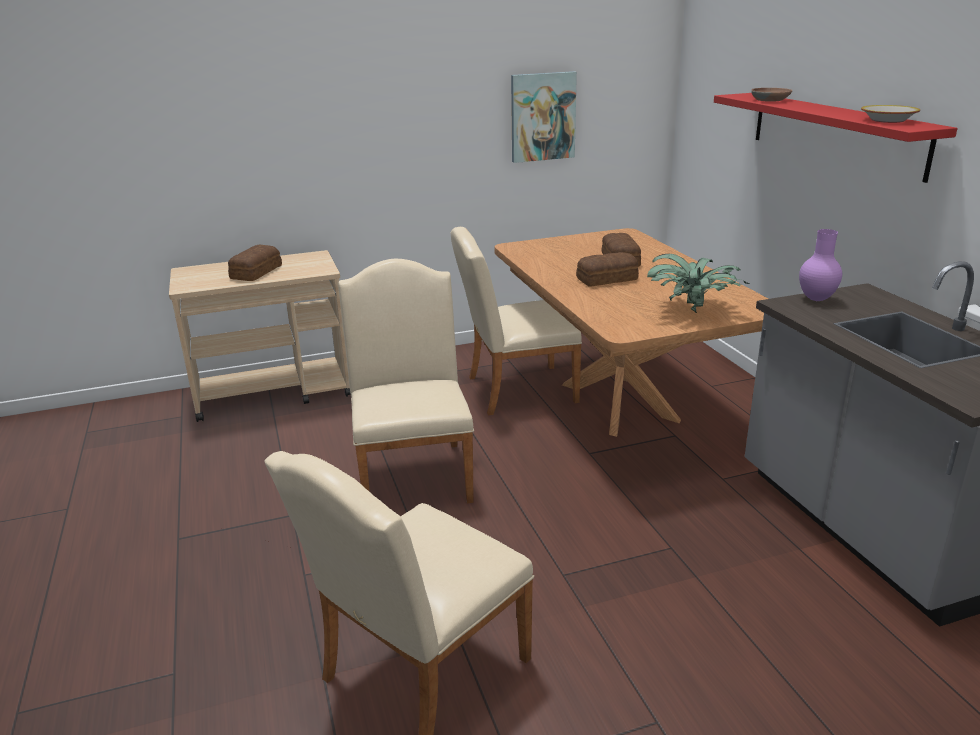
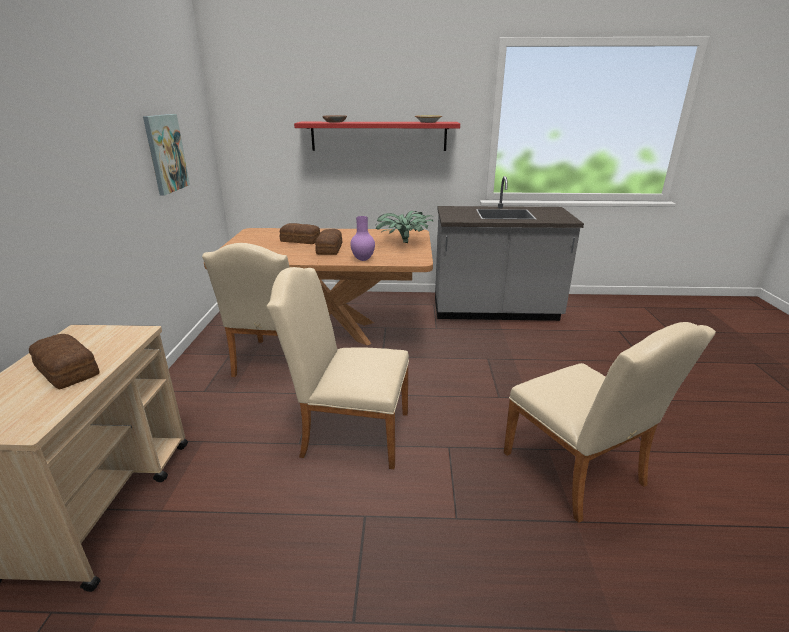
camera: 70 degrees left, 0 degrees up
purple vase [799,229,842,301] -> purple vase moved to [350,216,375,261]

